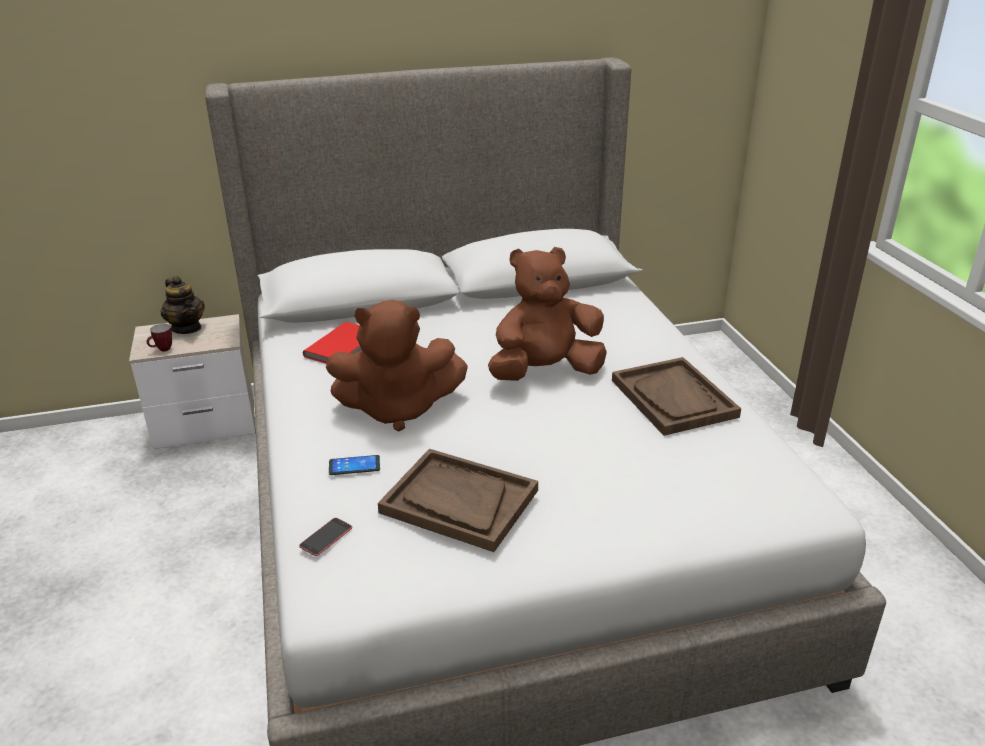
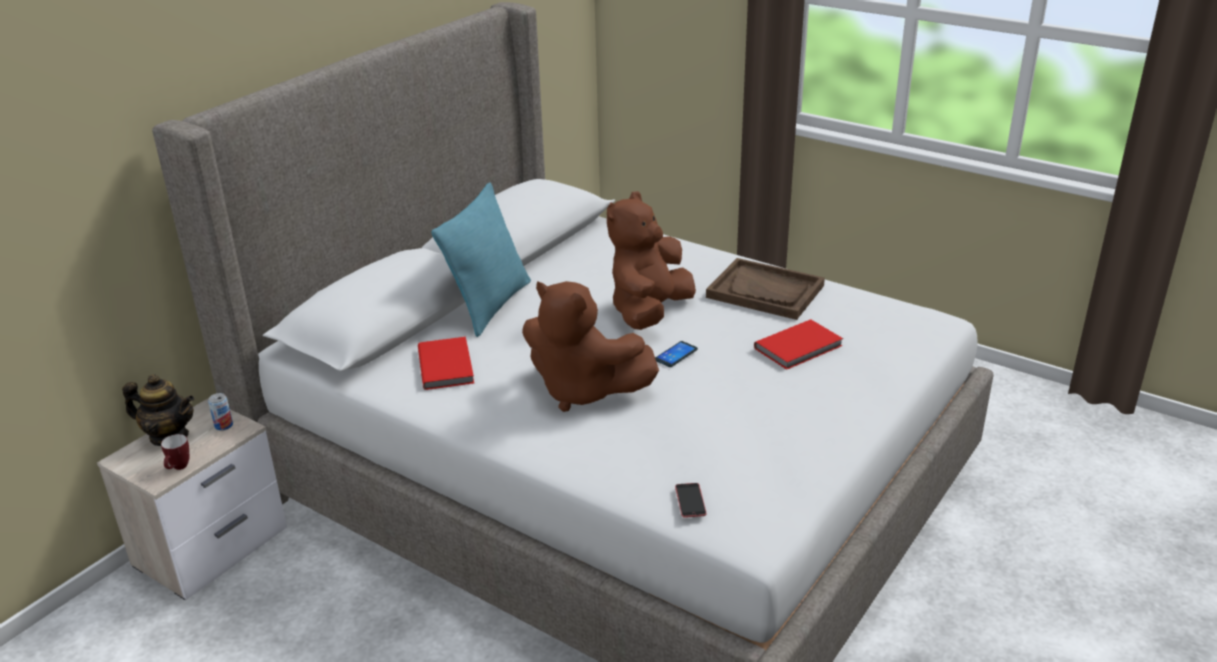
camera: 40 degrees left, 0 degrees up
brown plush toy [326,300,468,432] -> brown plush toy turned 75 degrees clockwise [522,281,659,412]
phone [329,455,380,475] -> phone moved to [655,341,698,367]
brown tray [378,449,538,552] -> none
none -> can [208,393,233,430]
none -> turquoise pillow [431,183,531,337]
none -> red book [754,319,843,370]

